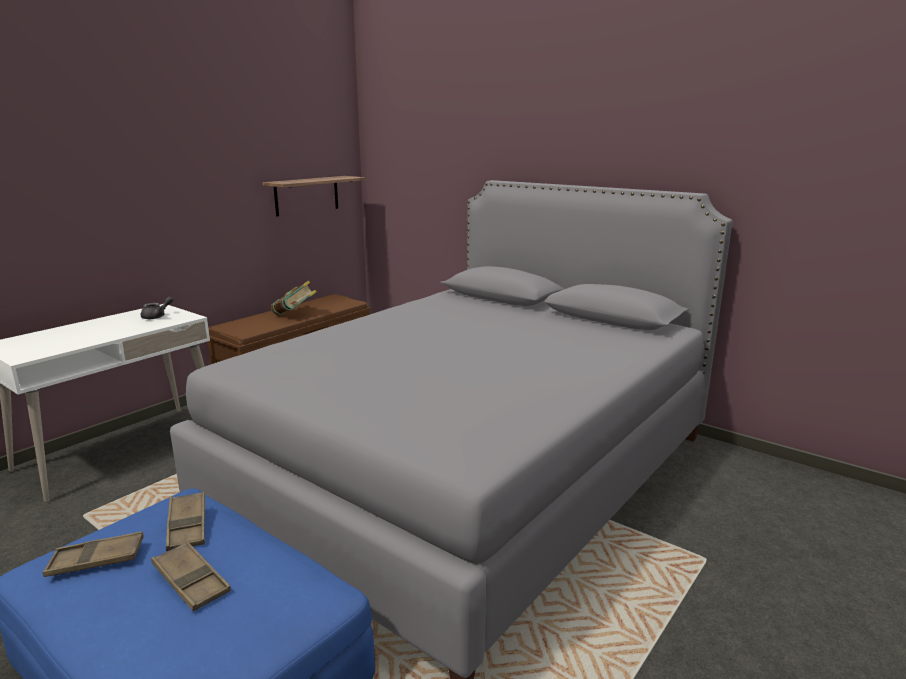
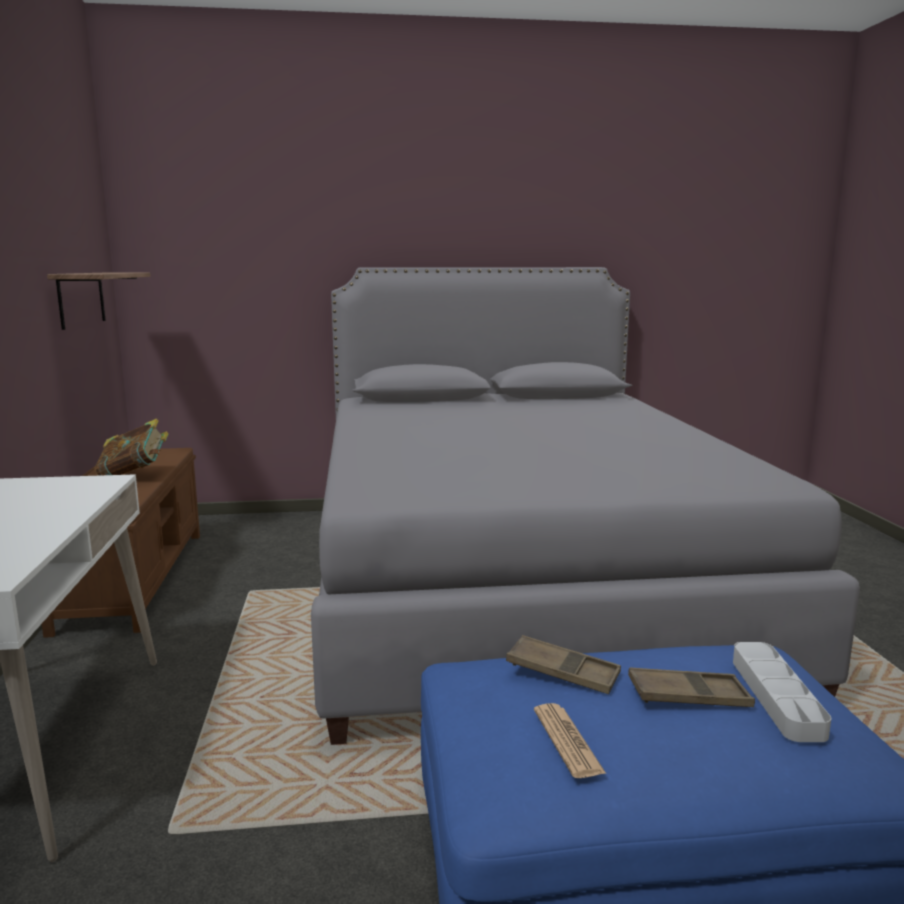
camera: 45 degrees left, 5 degrees down
brown tray [43,531,144,577] -> newspaper [534,703,606,778]
grey teapot [141,297,173,319] -> none
none -> grey tray [733,642,831,742]

